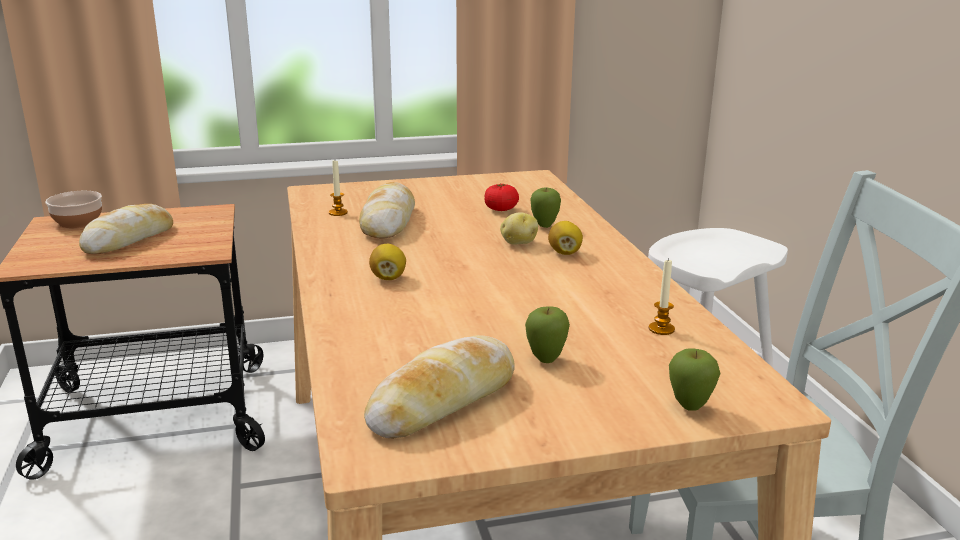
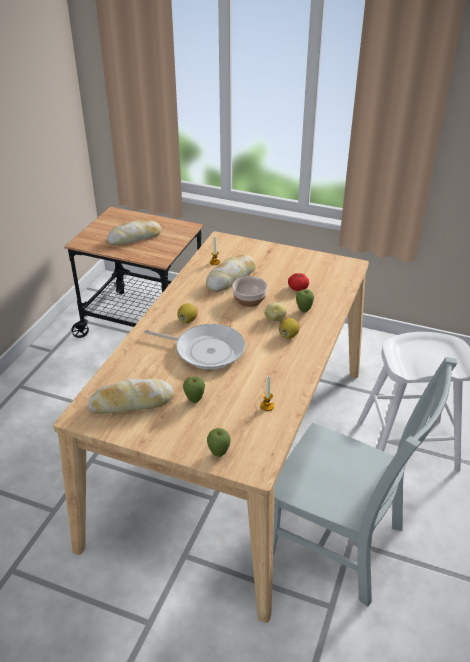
camera: 35 degrees right, 15 degrees up
bowl [45,191,102,228] -> bowl moved to [232,276,268,307]
none -> frying pan [144,324,245,369]

